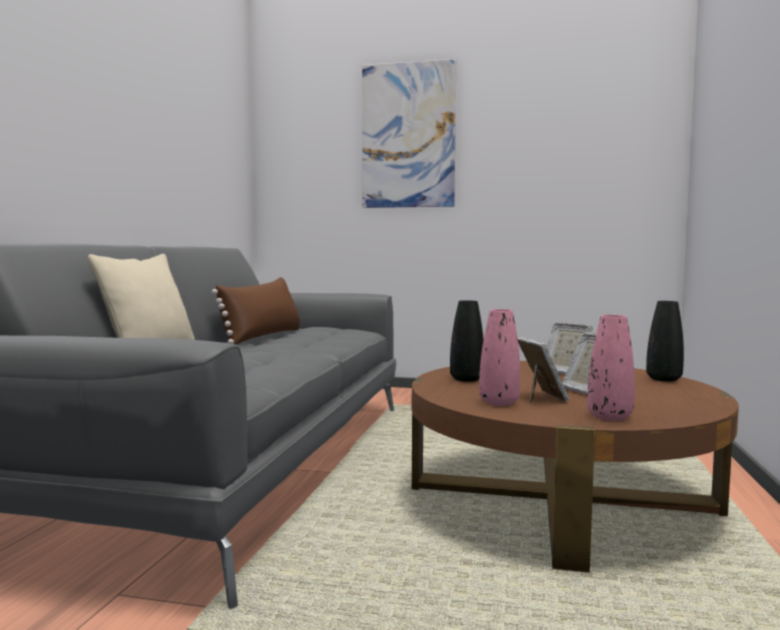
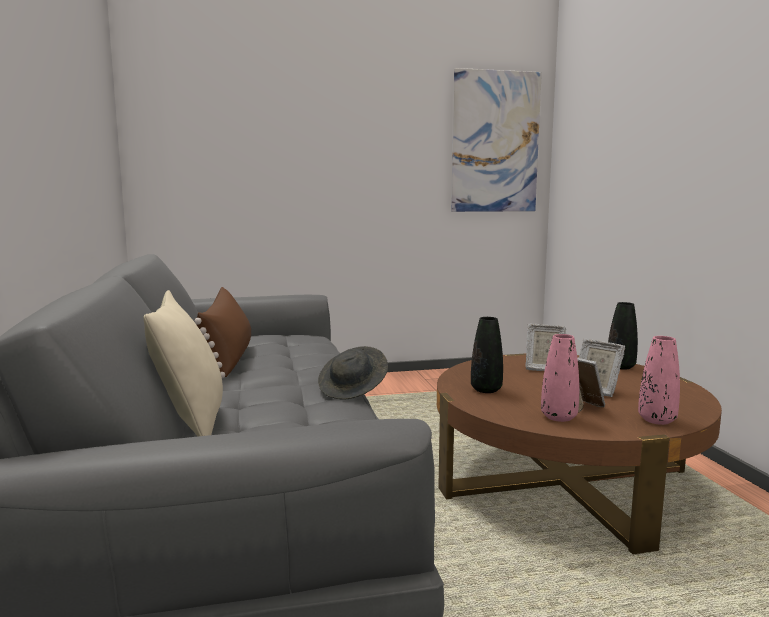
camera: 25 degrees left, 5 degrees up
picture [362,59,456,208] -> picture moved to [451,68,542,212]
none -> grey hat [318,346,388,400]

